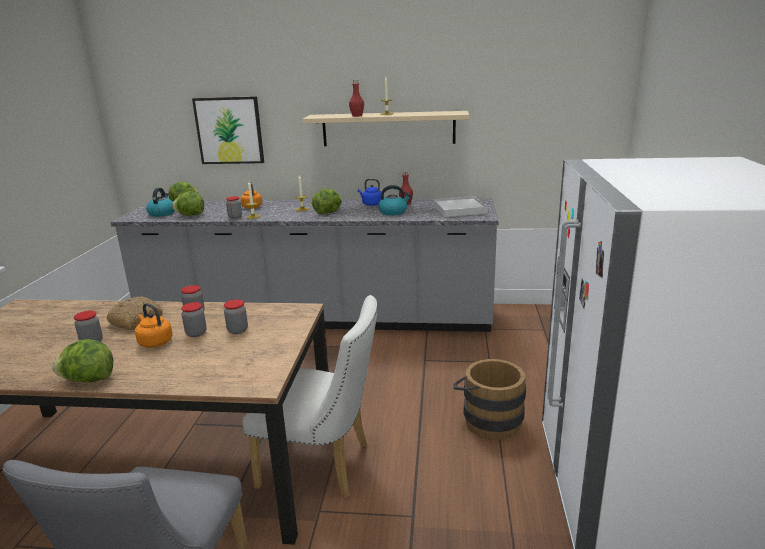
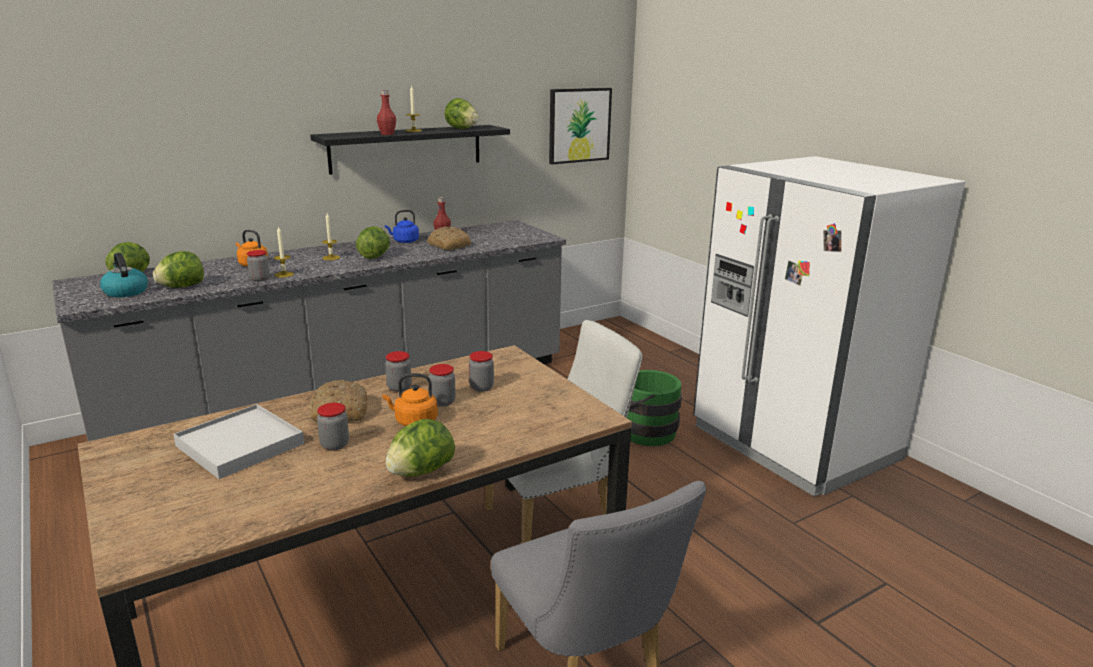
camera: 40 degrees left, 0 degrees up
picture [192,96,264,164] -> picture moved to [549,88,612,165]
beige shelf [302,111,469,146] -> black shelf [310,125,510,175]
kettle [378,185,411,215] -> bread [427,226,471,250]
white tray [433,196,488,217] -> white tray moved to [173,404,304,479]
brown bucket [453,359,526,440] -> green bucket [627,370,682,446]
none -> lettuce [444,98,479,129]

